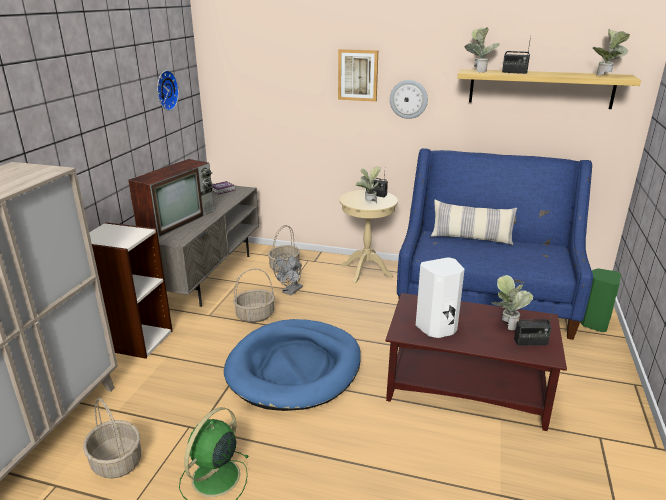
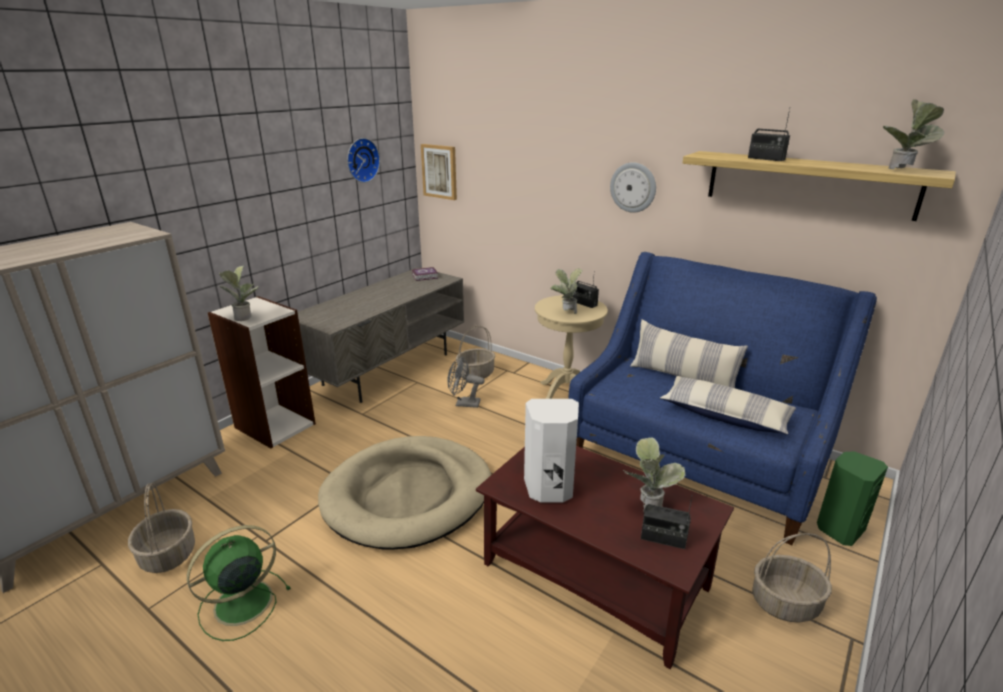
camera: 20 degrees right, 0 degrees up
television [128,159,214,238] -> none
blue dog bed [224,319,361,411] -> beige dog bed [318,436,491,550]
basket [233,268,275,323] -> basket moved to [752,533,832,623]
grey fan [273,253,303,295] -> grey fan turned 45 degrees clockwise [447,356,484,408]
picture [338,49,378,102] -> picture moved to [421,144,457,200]
potted plant [465,27,500,72] -> potted plant moved to [219,265,258,321]
none -> pillow [660,376,796,435]

